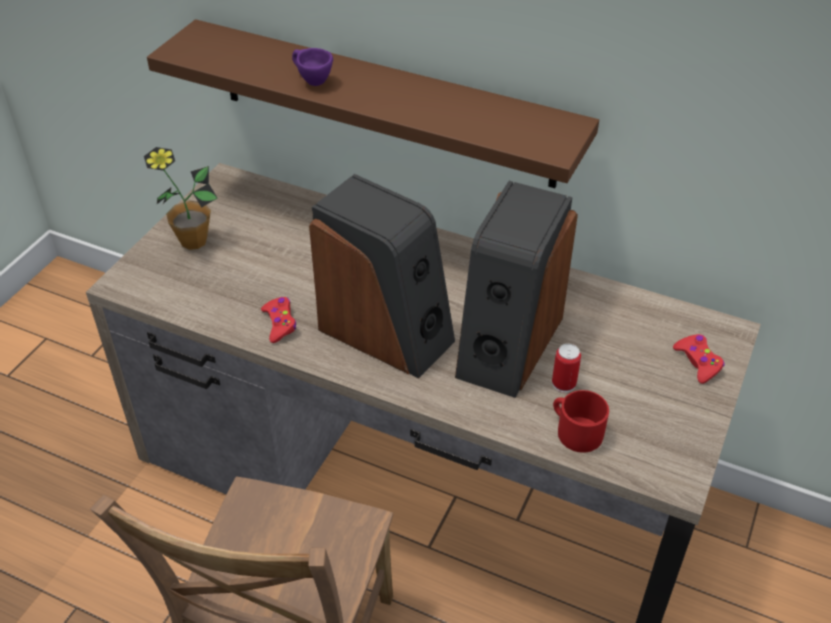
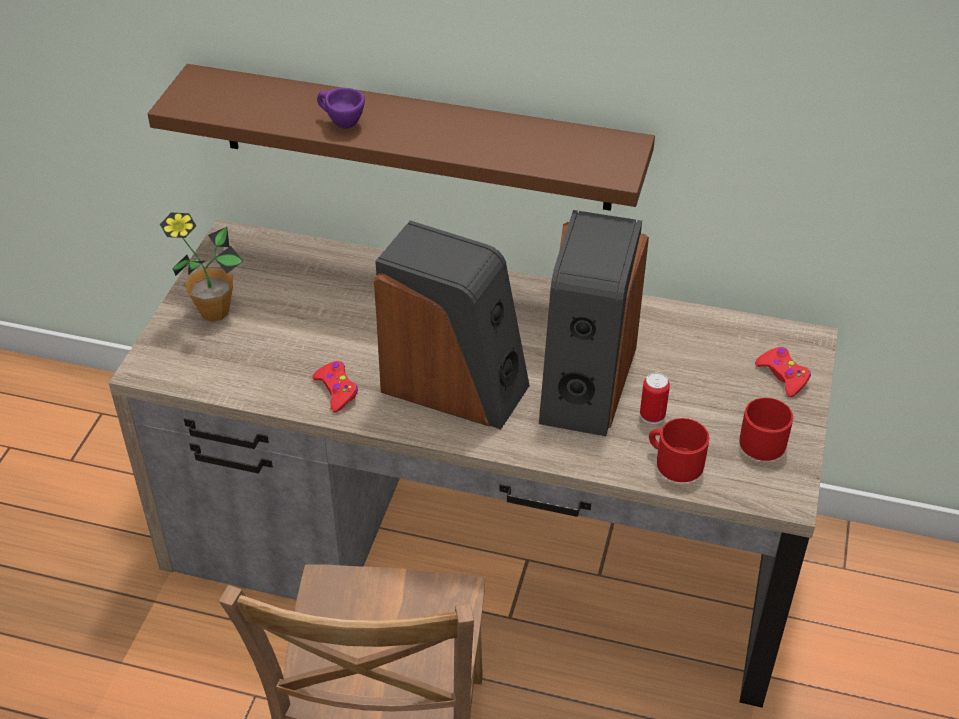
camera: 10 degrees left, 0 degrees up
none -> red mug [740,398,793,461]

